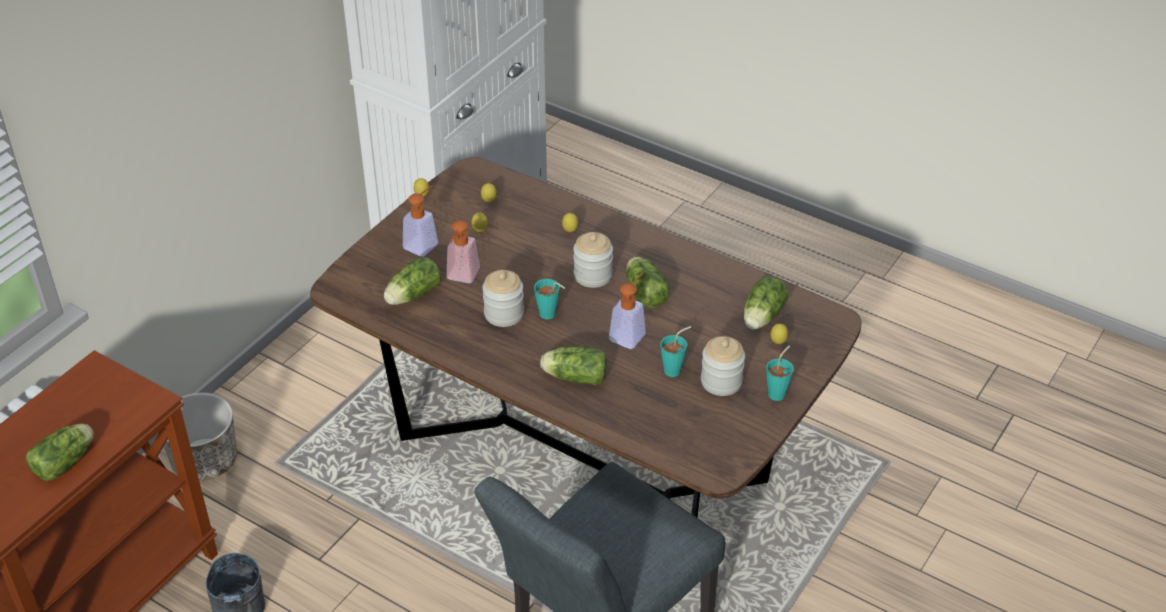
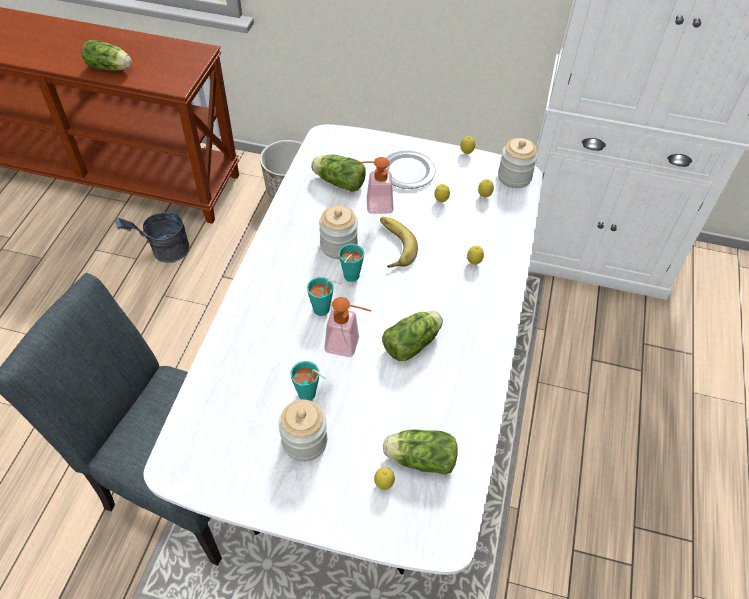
camera: 70 degrees right, 10 degrees up
brown dining table [310,157,862,518] -> white dining table [143,124,543,575]
soap dispenser [403,185,438,257] -> plate [386,150,436,189]
lettuce [540,346,607,385] -> none
jar [573,232,613,288] -> jar moved to [498,138,538,188]
turquoise cup [766,346,794,401] -> turquoise cup moved to [307,277,342,316]
none -> banana [380,217,418,268]

